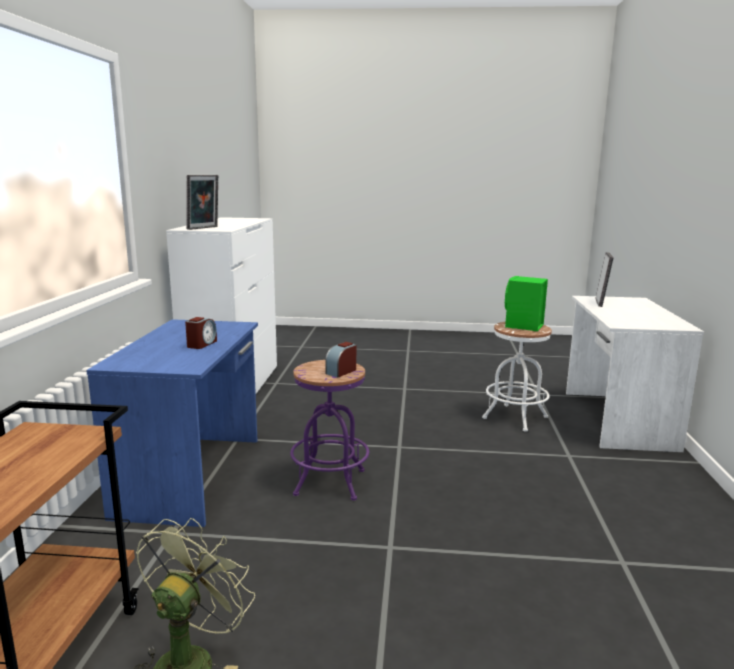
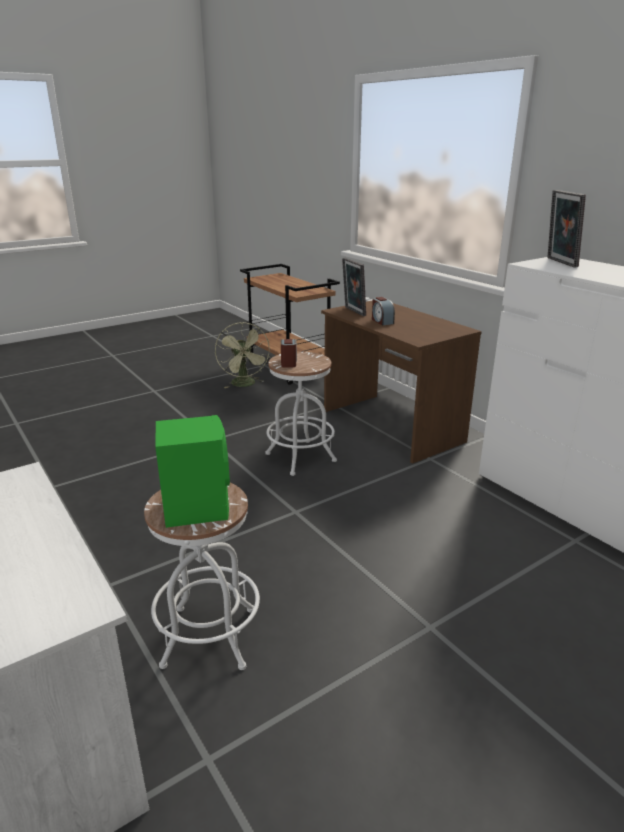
camera: 140 degrees right, 10 degrees up
blue desk [86,319,258,527] -> brown desk [321,300,482,463]
purple stool [290,360,369,501] -> white stool [265,352,337,476]
picture frame [595,252,614,307] -> picture frame moved to [342,258,366,316]

